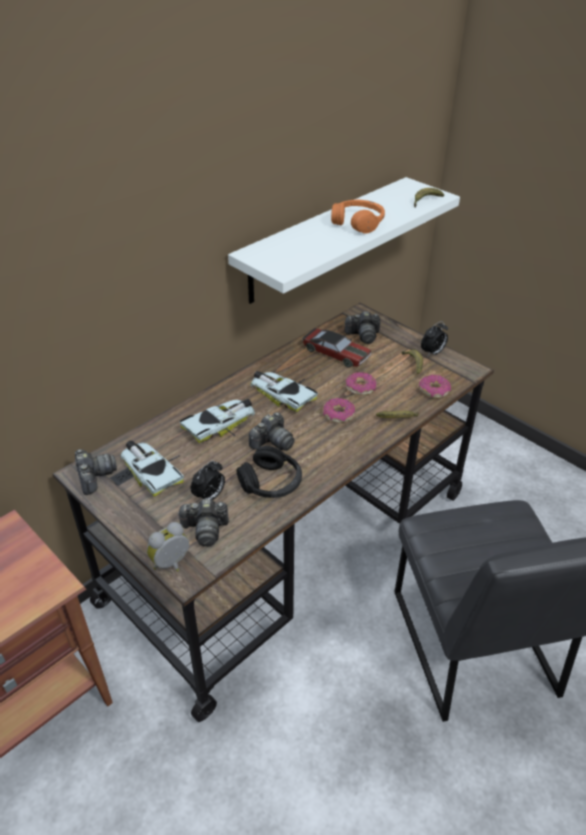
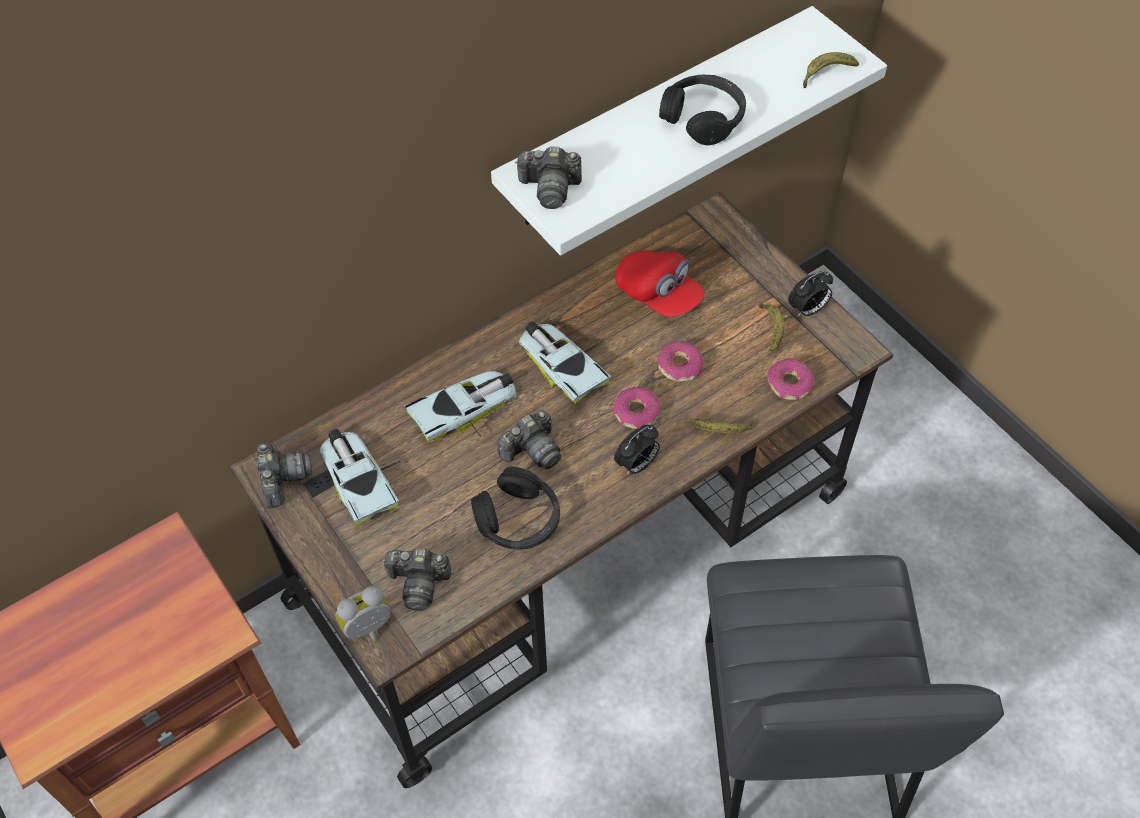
camera: 10 degrees right, 15 degrees up
alarm clock [191,460,225,500] -> alarm clock moved to [614,425,660,475]
toy car [302,328,371,368] -> red cap [615,250,705,317]
orange headphones [331,200,385,234] -> black headphones [659,75,746,146]
camera [344,311,381,344] -> camera moved to [515,146,582,209]

